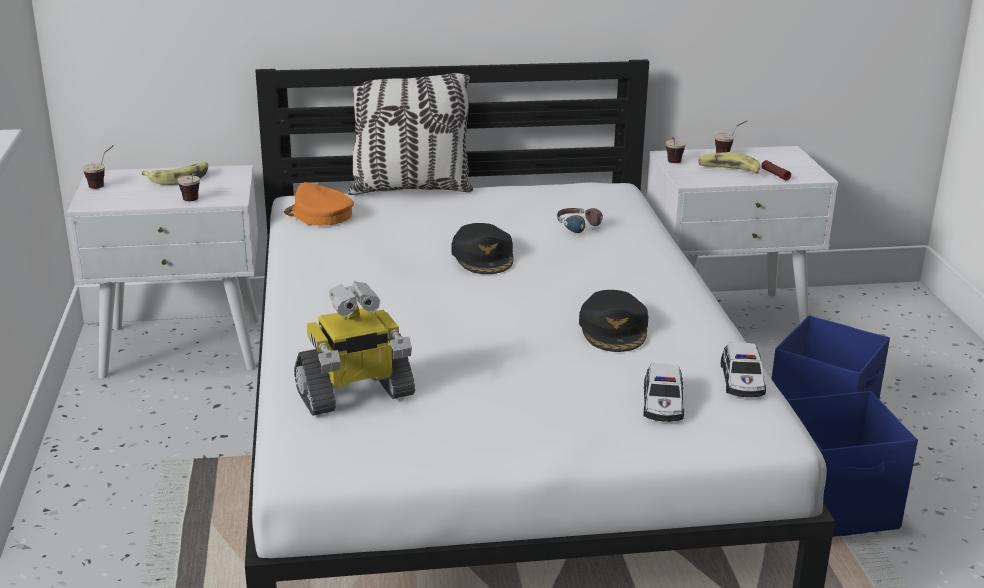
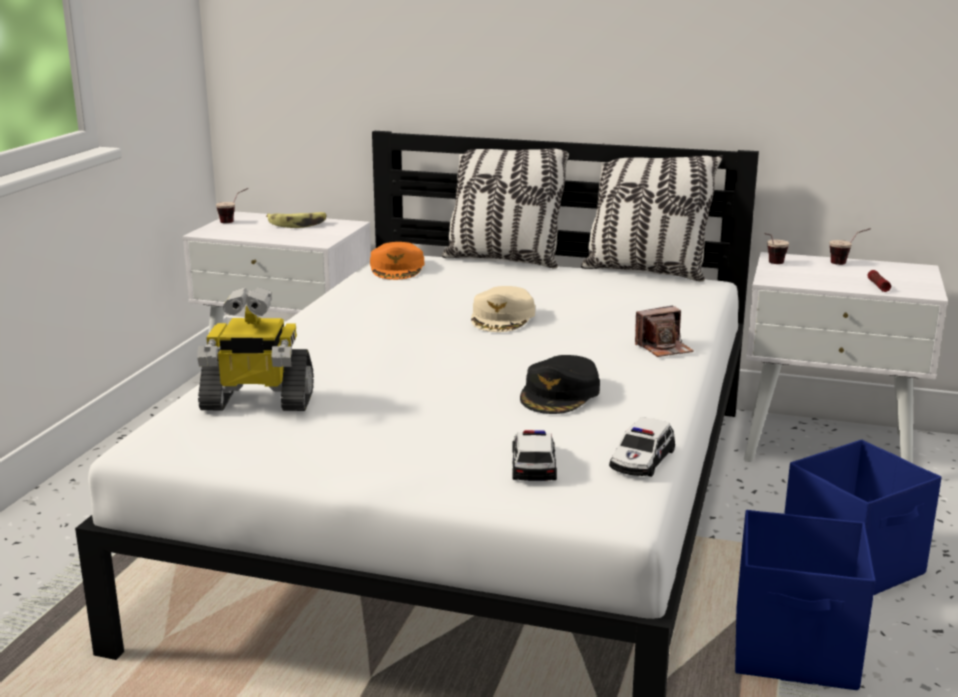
camera: 25 degrees right, 5 degrees down
cup [178,173,200,201] -> none
orange cap [284,182,354,226] -> orange cap turned 150 degrees counterclockwise [370,242,424,280]
black cap [451,223,514,274] -> beige cap [471,286,535,332]
headphones [557,208,603,233] -> none
toy car [643,364,684,422] -> toy car turned 150 degrees clockwise [512,430,557,481]
banana [698,152,760,174] -> none
none -> pillow [581,155,723,282]
none -> camera [635,306,694,357]

